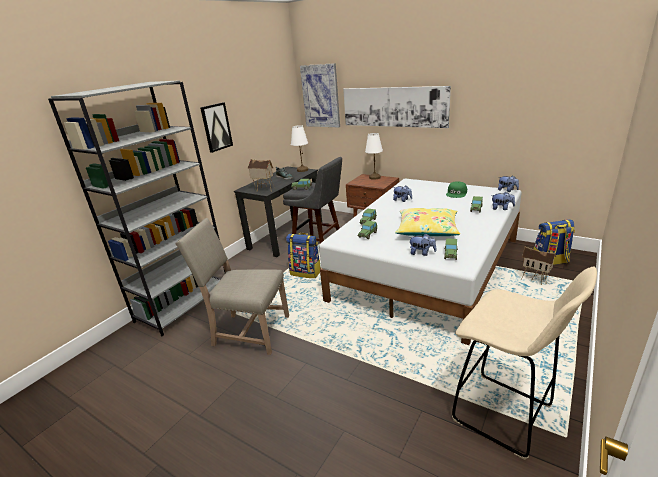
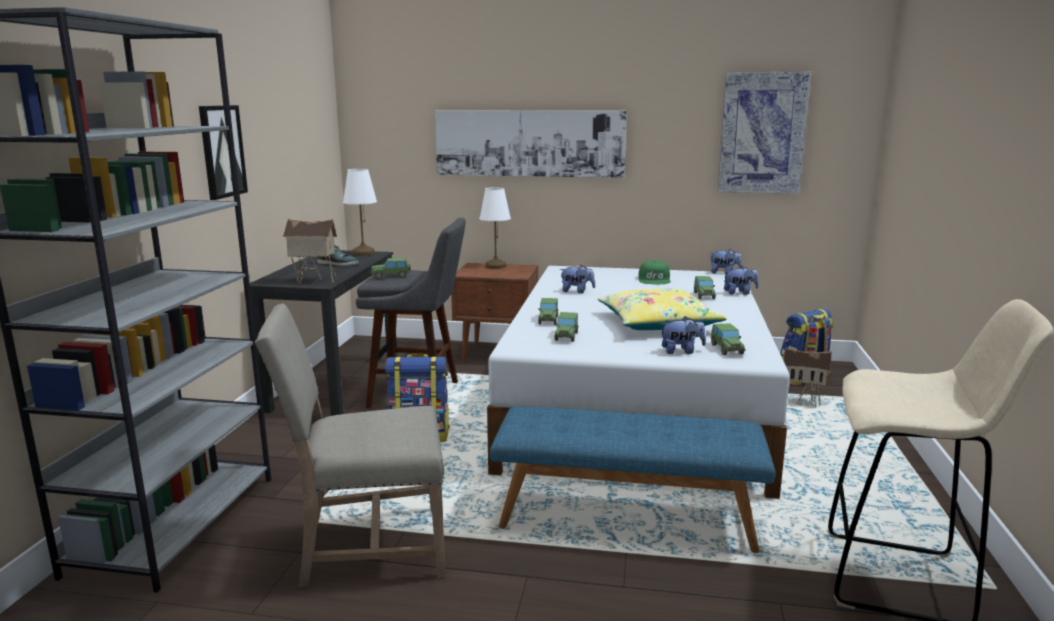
camera: 25 degrees left, 10 degrees down
picture [300,63,340,127] -> picture moved to [718,72,811,194]
none -> blue bench [490,407,775,553]

